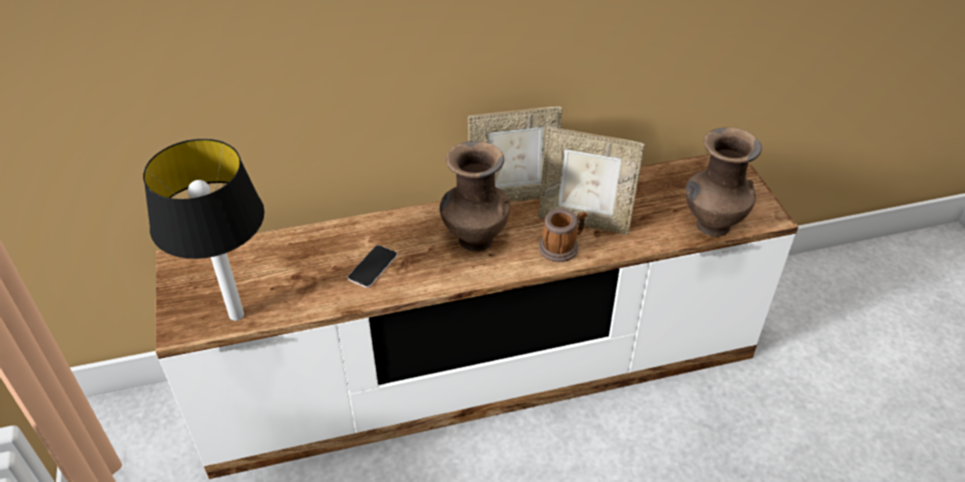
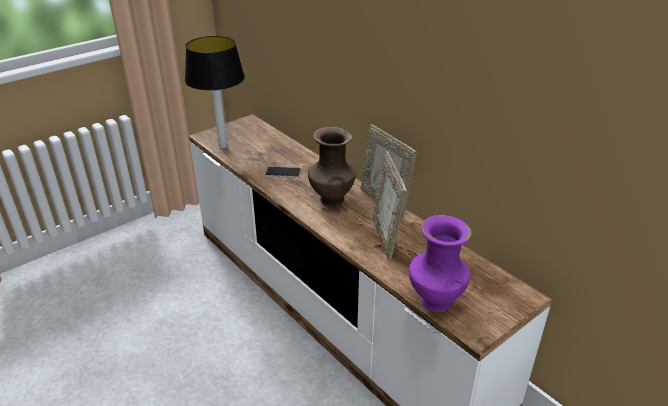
camera: 65 degrees right, 10 degrees down
mug [539,208,587,262] -> none
brown vase [685,128,762,237] -> purple vase [409,215,472,312]

